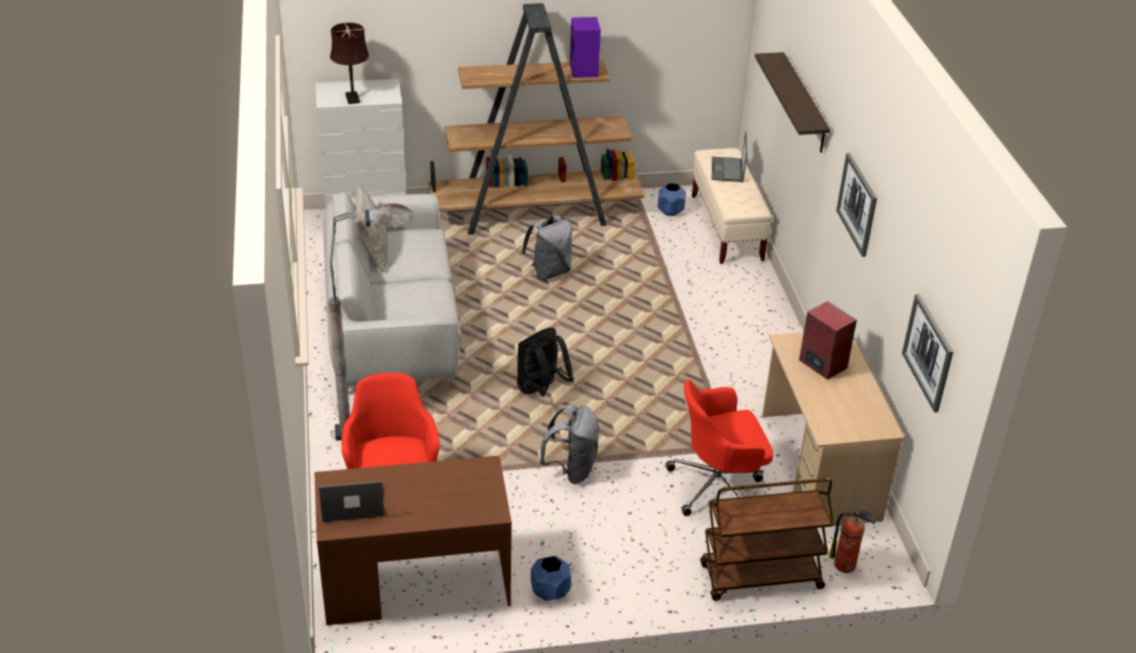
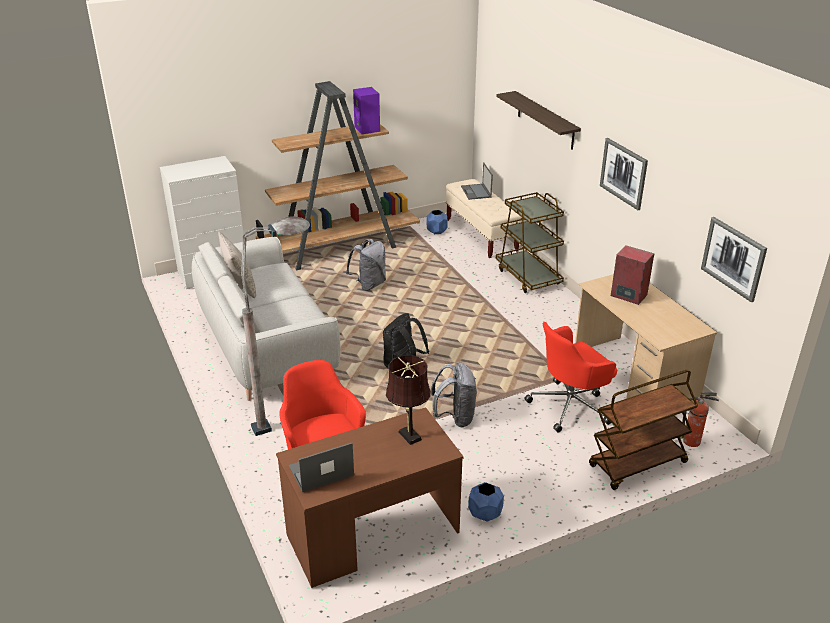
camera: 15 degrees left, 5 degrees down
brown table lamp [330,23,369,104] -> brown table lamp moved to [386,355,431,445]
none -> brown cart [496,192,564,293]

